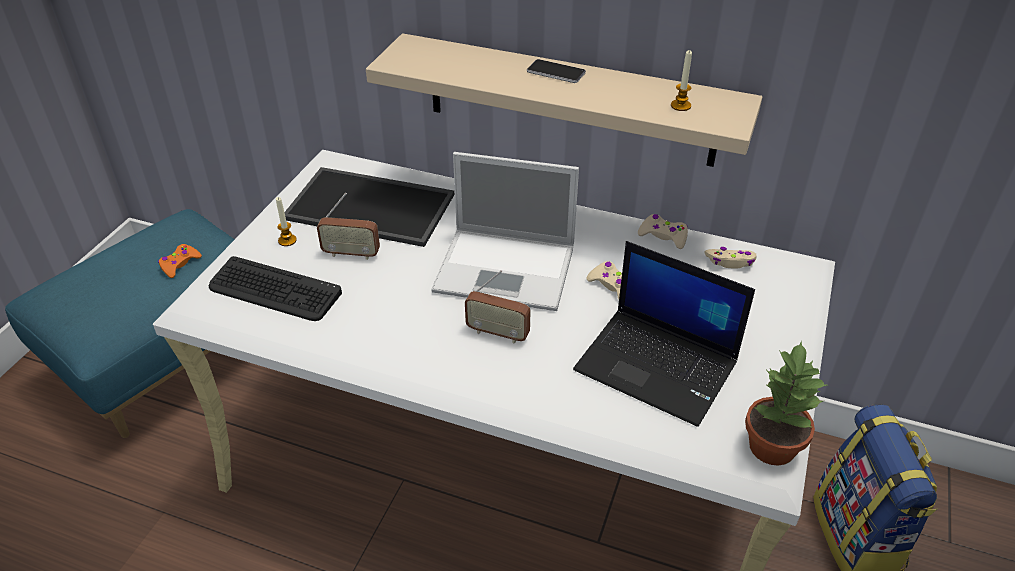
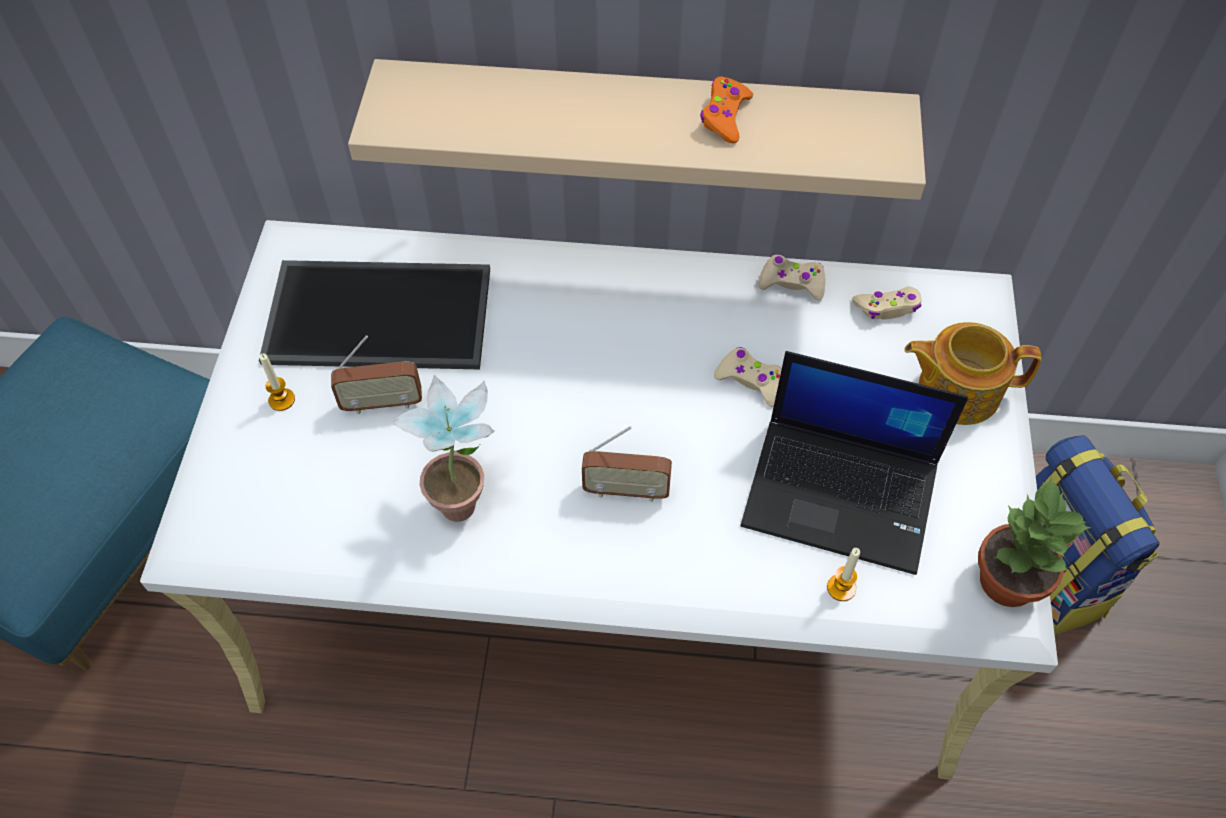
camera: 15 degrees left, 15 degrees up
orange game controller [158,244,202,278] -> orange game controller moved to [700,76,753,144]
keyboard [209,256,342,321] -> none
laptop [431,152,579,311] -> none
phone [527,59,586,83] -> none
candle [671,50,692,111] -> candle moved to [827,548,860,601]
none -> potted plant [392,375,495,522]
none -> teapot [904,322,1042,425]

